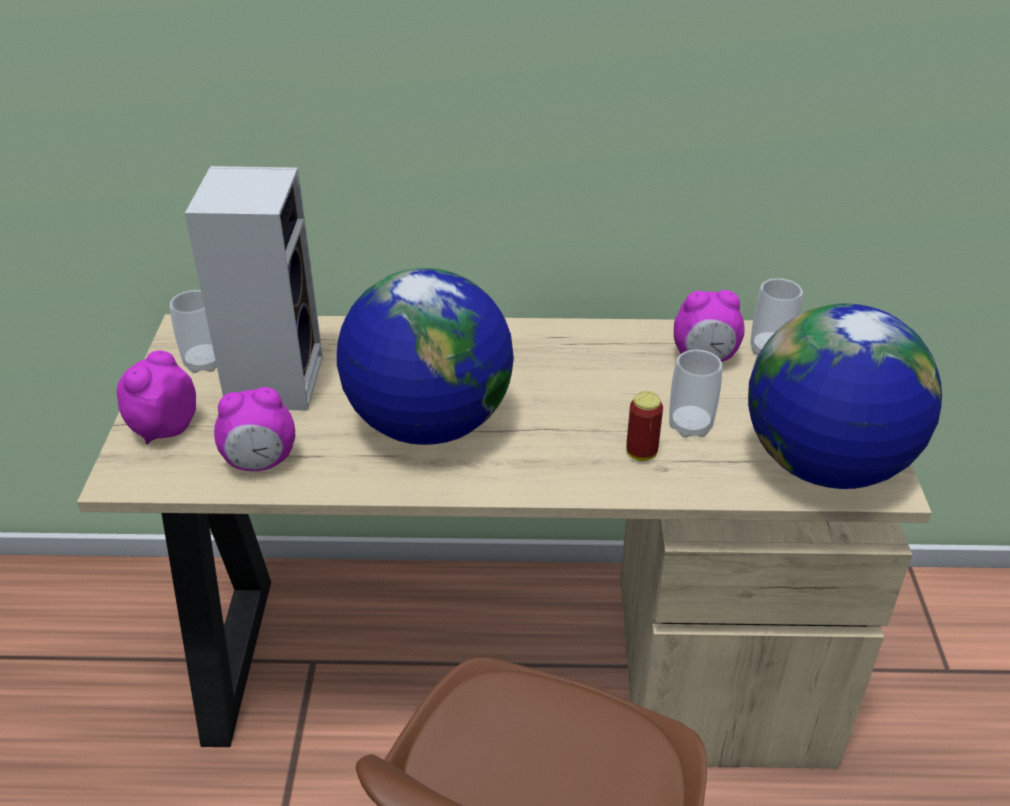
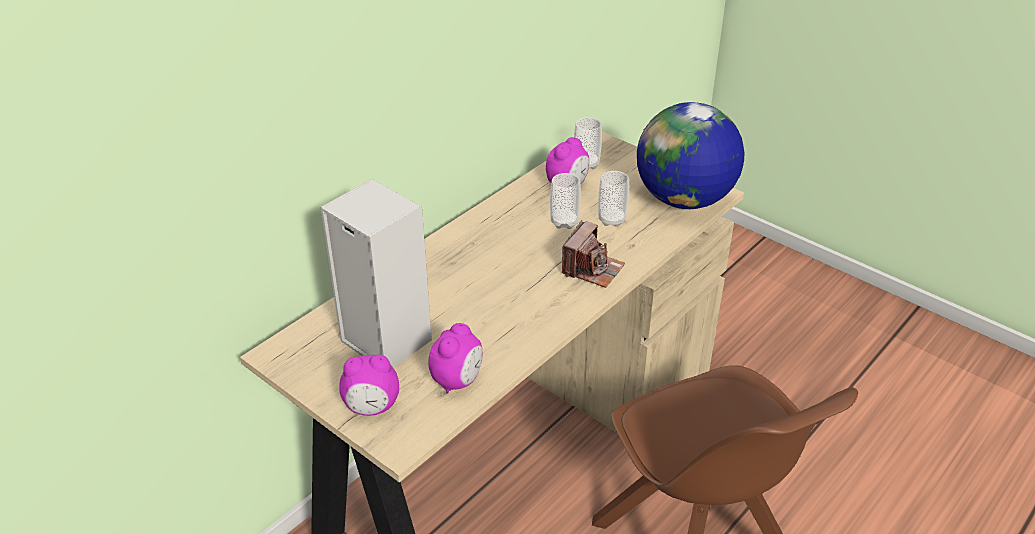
camera: 50 degrees left, 0 degrees up
alarm clock [117,350,196,444] -> alarm clock turned 75 degrees counterclockwise [339,354,399,416]
cup [170,290,217,373] -> cup moved to [550,173,581,229]
globe [337,268,514,445] -> none
can [626,391,663,461] -> none
none -> camera [562,220,625,288]

